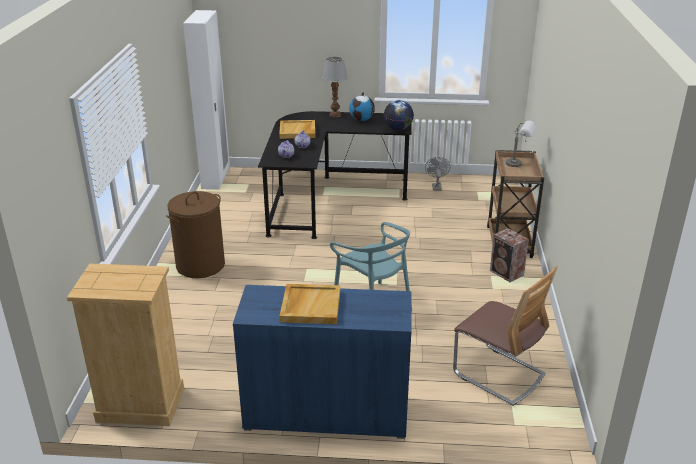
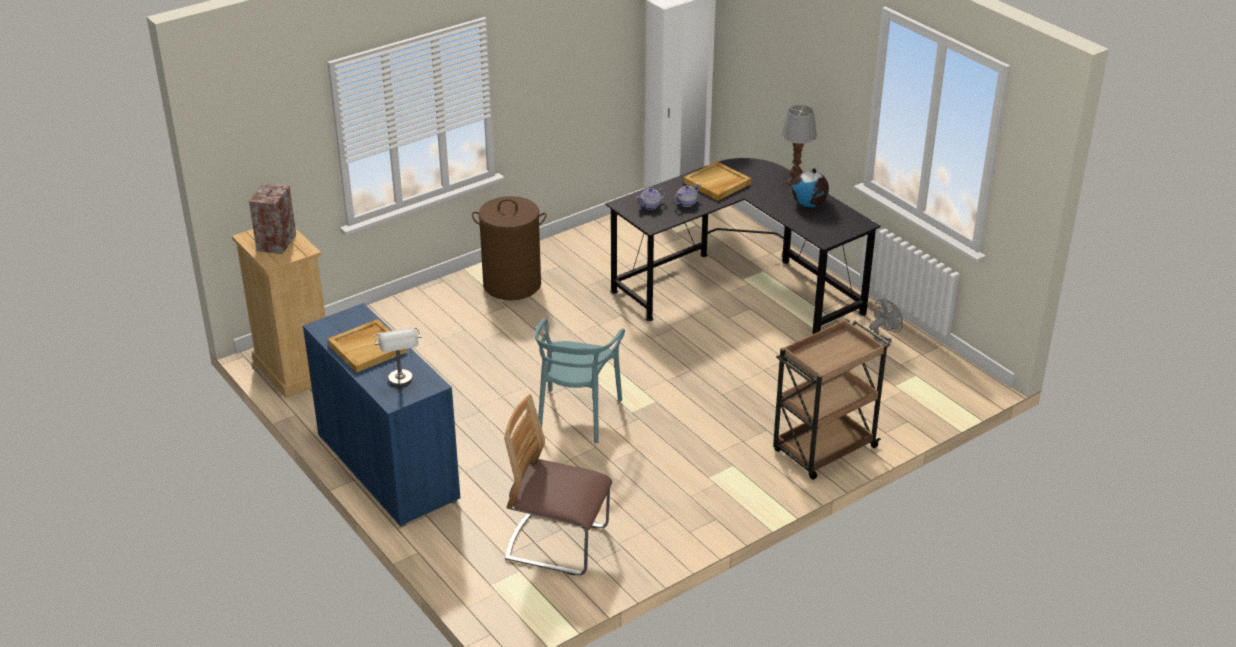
camera: 50 degrees right, 5 degrees up
globe [384,100,414,130] -> none
chair [453,266,558,406] -> chair turned 105 degrees clockwise [504,394,612,575]
speaker [490,228,529,282] -> speaker moved to [249,183,296,254]
grey table lamp [506,120,537,167] -> grey table lamp moved to [374,327,421,387]

